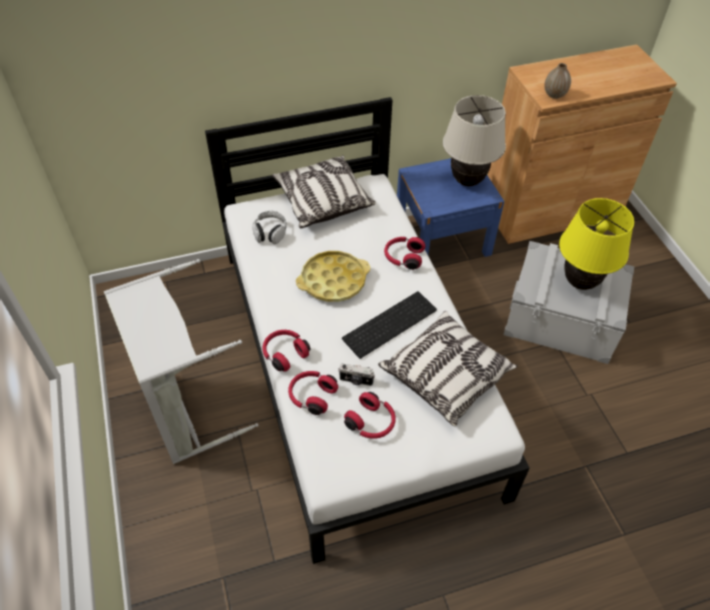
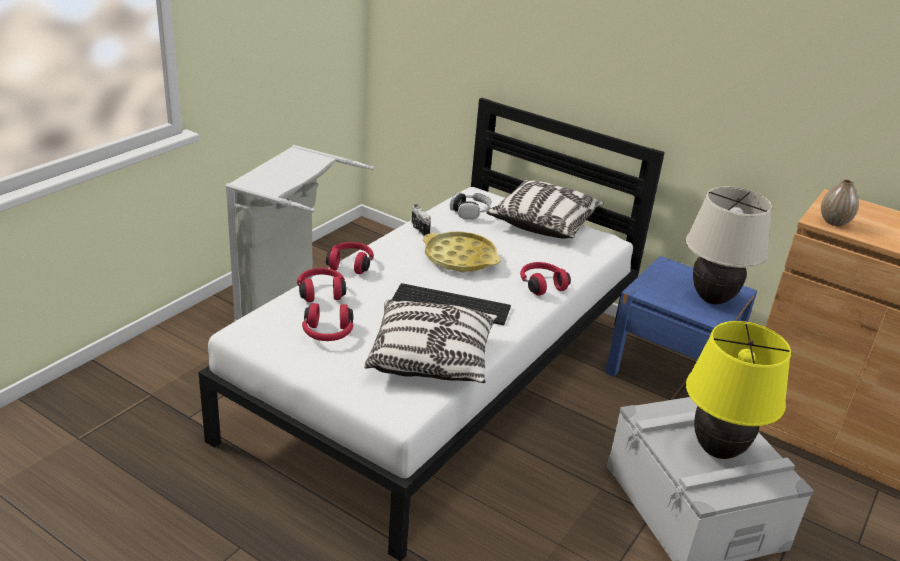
camera: 50 degrees right, 20 degrees down
camera [338,364,375,386] -> camera moved to [412,204,431,236]

